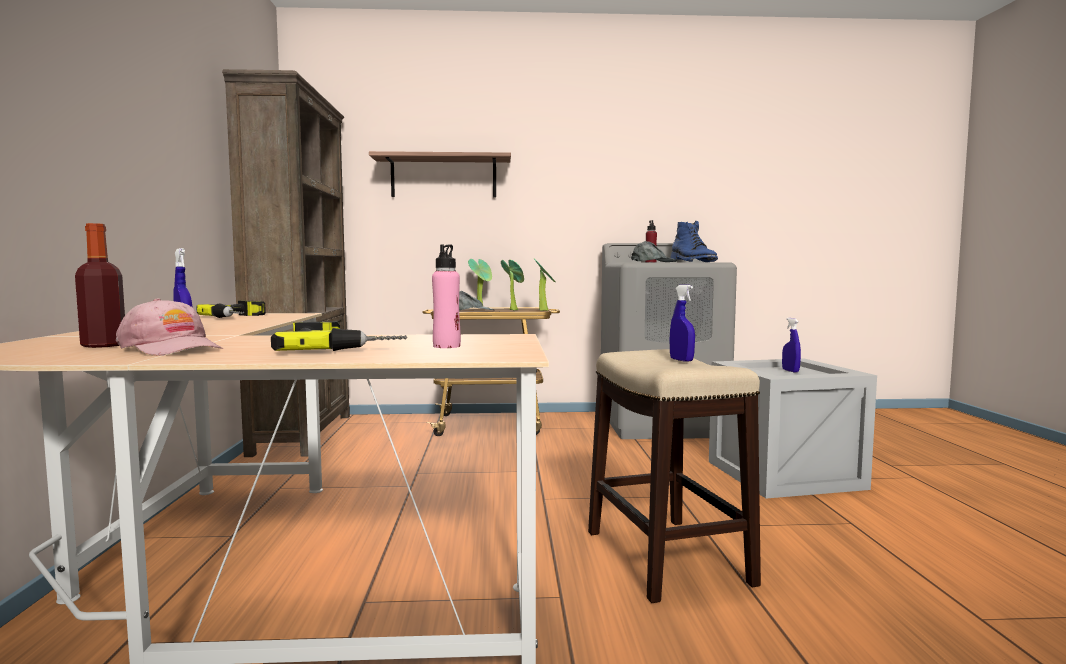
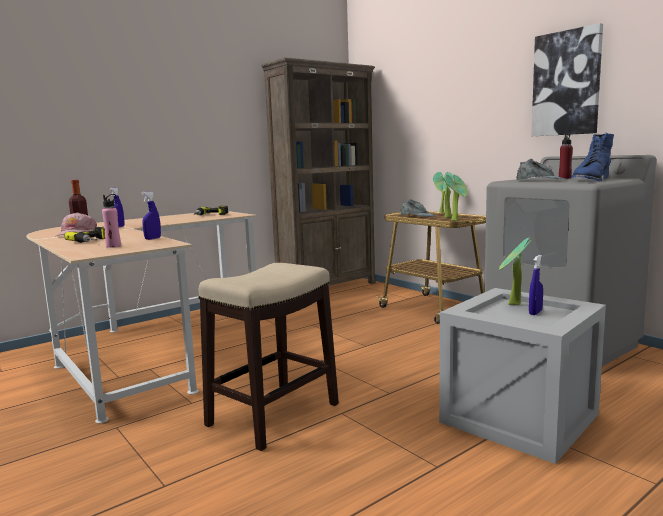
camera: 55 degrees right, 5 degrees up
shelf [369,151,511,197] -> none
blue spray bottle [670,285,695,362] -> blue spray bottle moved to [142,191,161,240]
none -> potted plant [499,238,531,305]
none -> picture [531,23,603,136]

